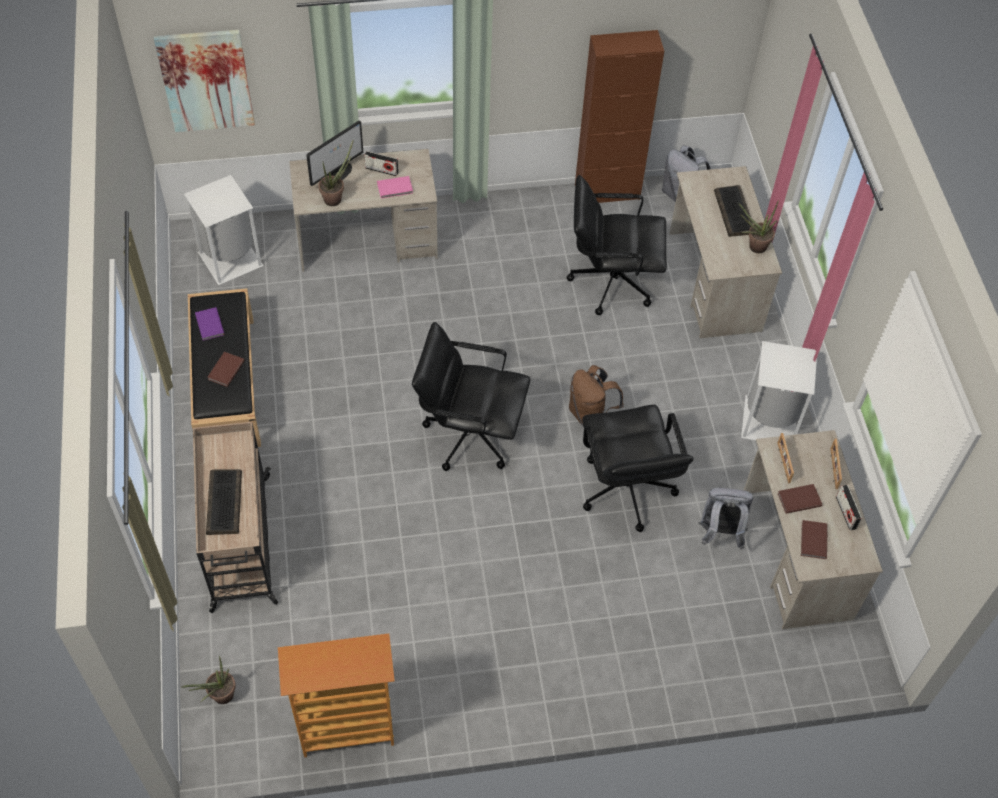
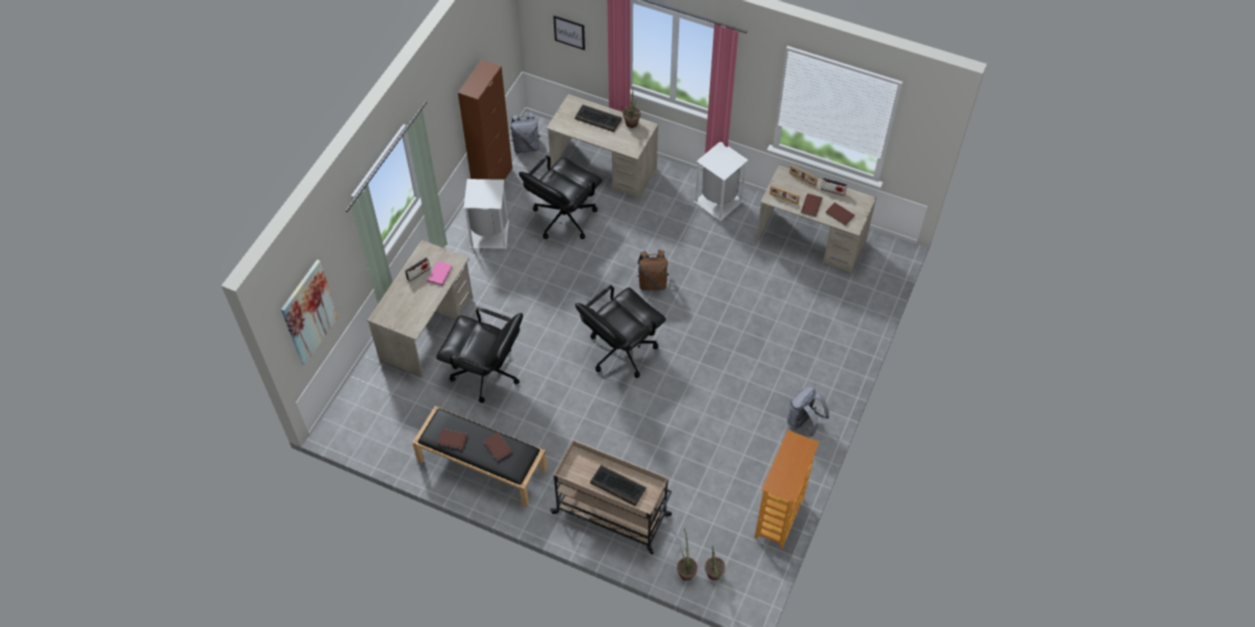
camera: 55 degrees left, 0 degrees up
white trash can [184,175,263,285] -> white trash can moved to [464,179,509,249]
purple book [195,307,225,341] -> brown book [437,429,468,450]
monitor [306,120,363,186] -> none
potted plant [318,139,354,206] -> potted plant moved to [677,528,698,581]
black office chair [582,405,694,532] -> black office chair moved to [436,307,523,403]
grey backpack [698,488,753,550] -> grey backpack moved to [787,386,829,436]
none -> picture [553,16,585,50]

